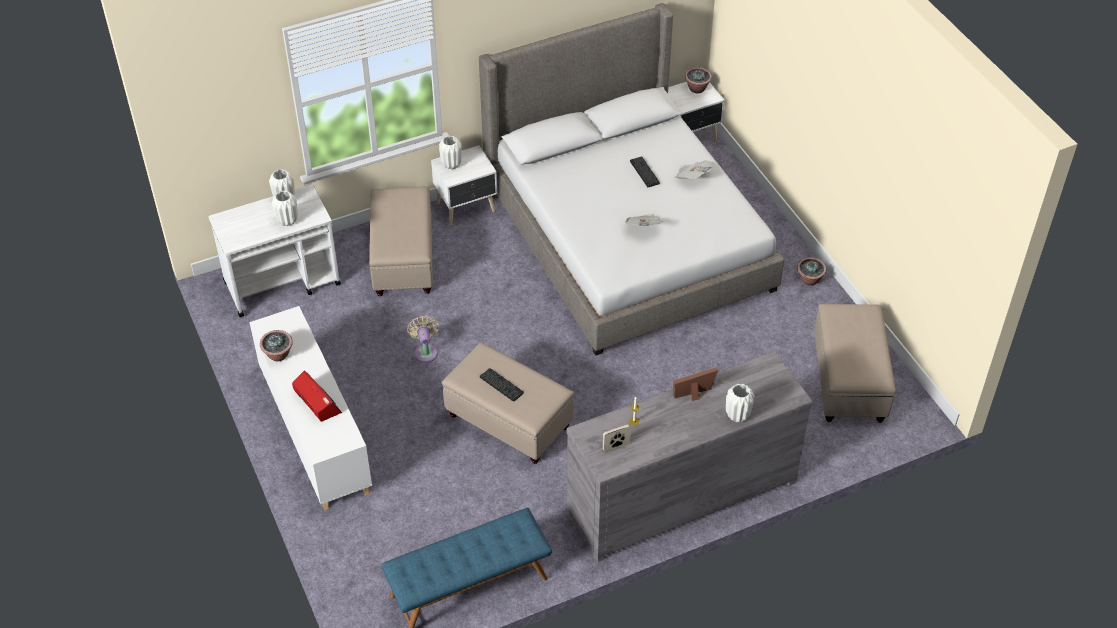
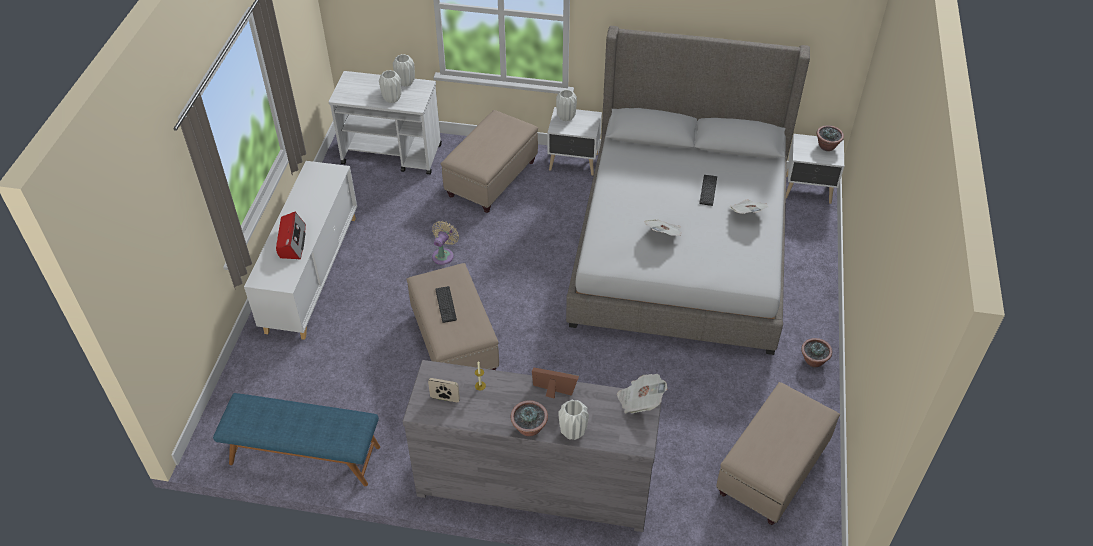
camera: 35 degrees right, 0 degrees up
potted plant [260,330,293,361] -> potted plant moved to [511,400,548,437]
none -> newspaper [617,374,668,414]

